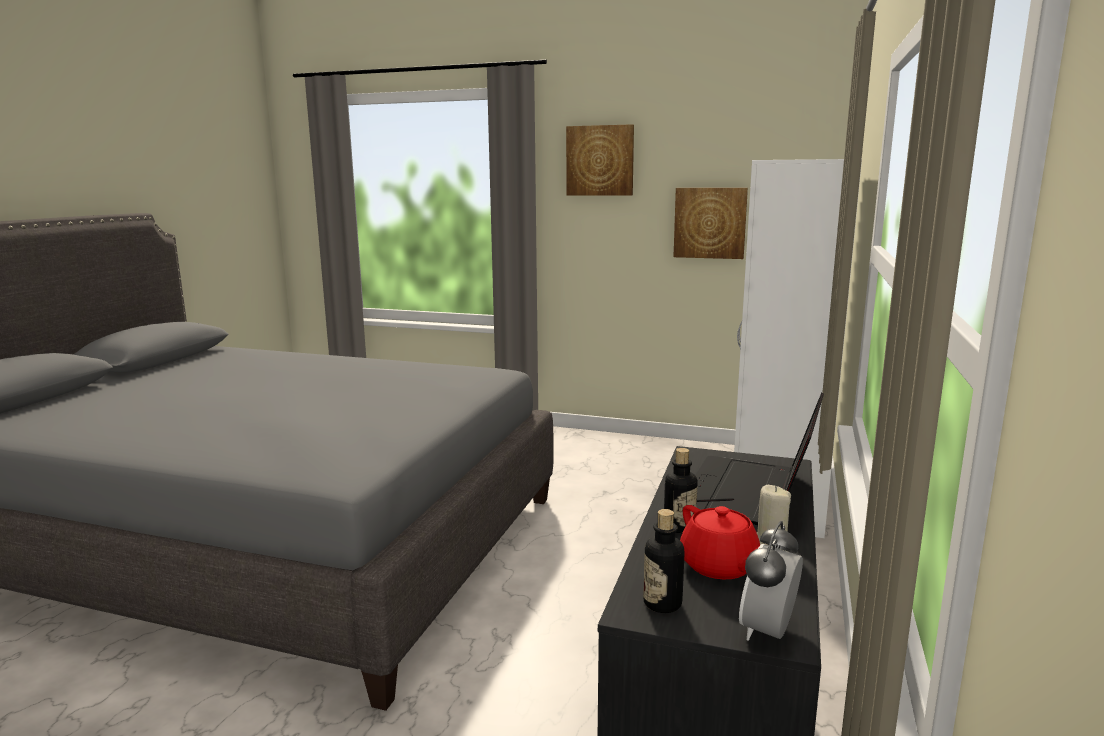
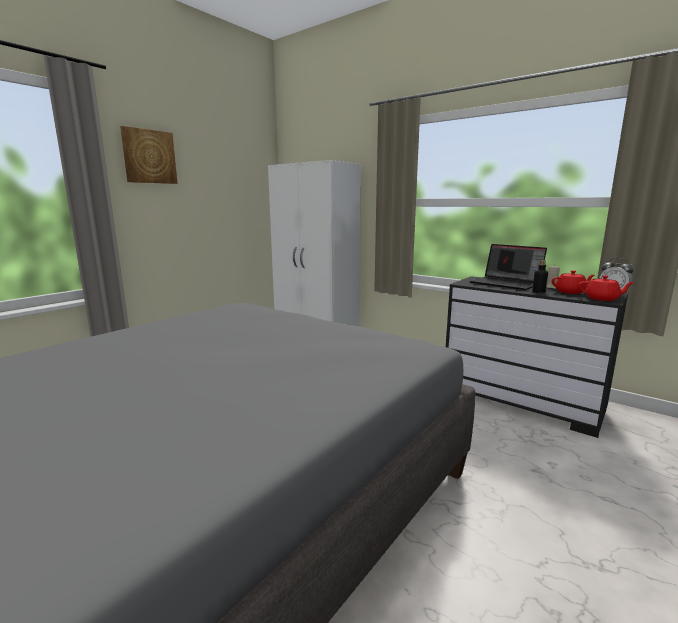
camera: 70 degrees left, 0 degrees up
bottle [643,509,685,613] -> red teapot [578,275,635,301]
picture [674,188,748,259] -> none

